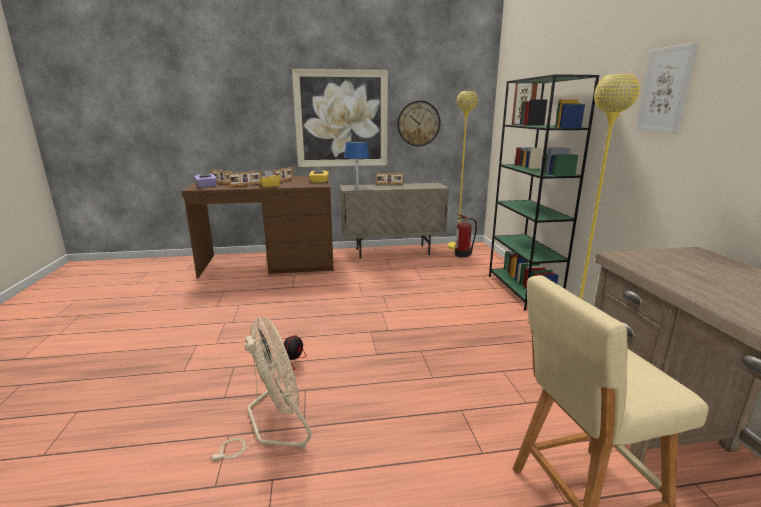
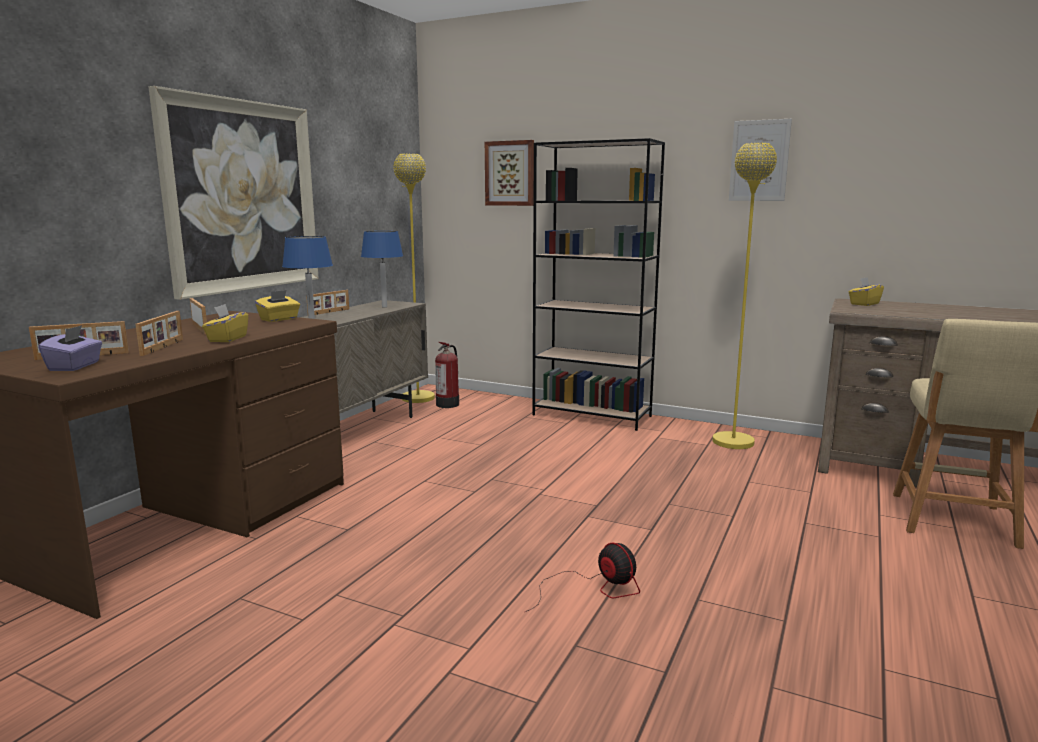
camera: 55 degrees left, 5 degrees down
beige fan [211,317,312,461] -> none
wall clock [397,101,441,146] -> none
green bookcase [489,74,599,310] -> beige bookcase [532,138,665,431]
none -> blue table lamp [361,231,403,308]
none -> yellow tissue box [849,277,884,306]

